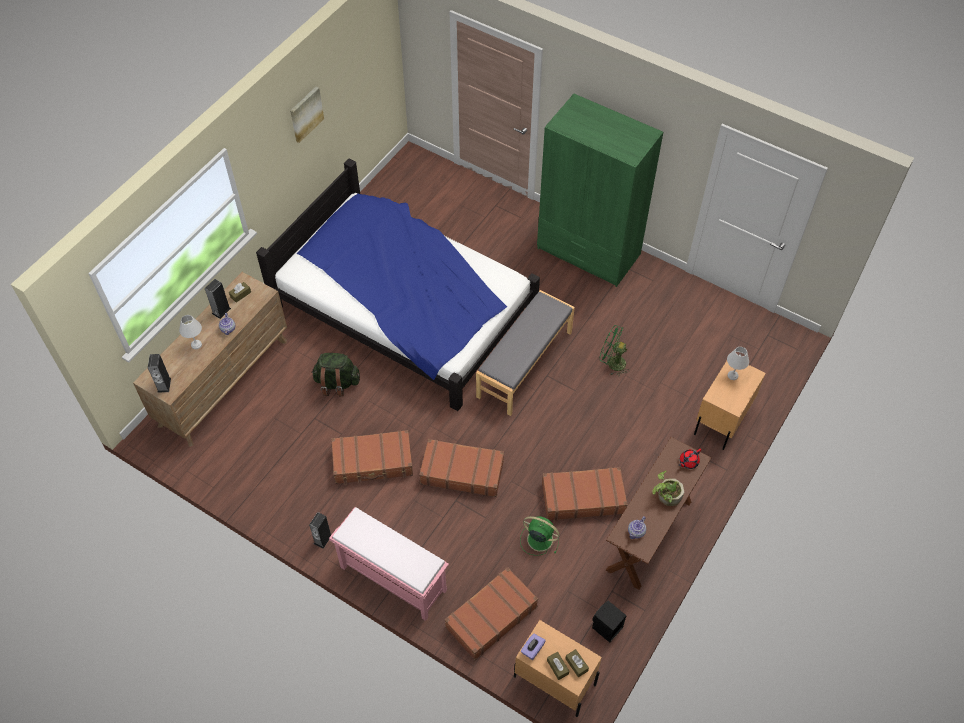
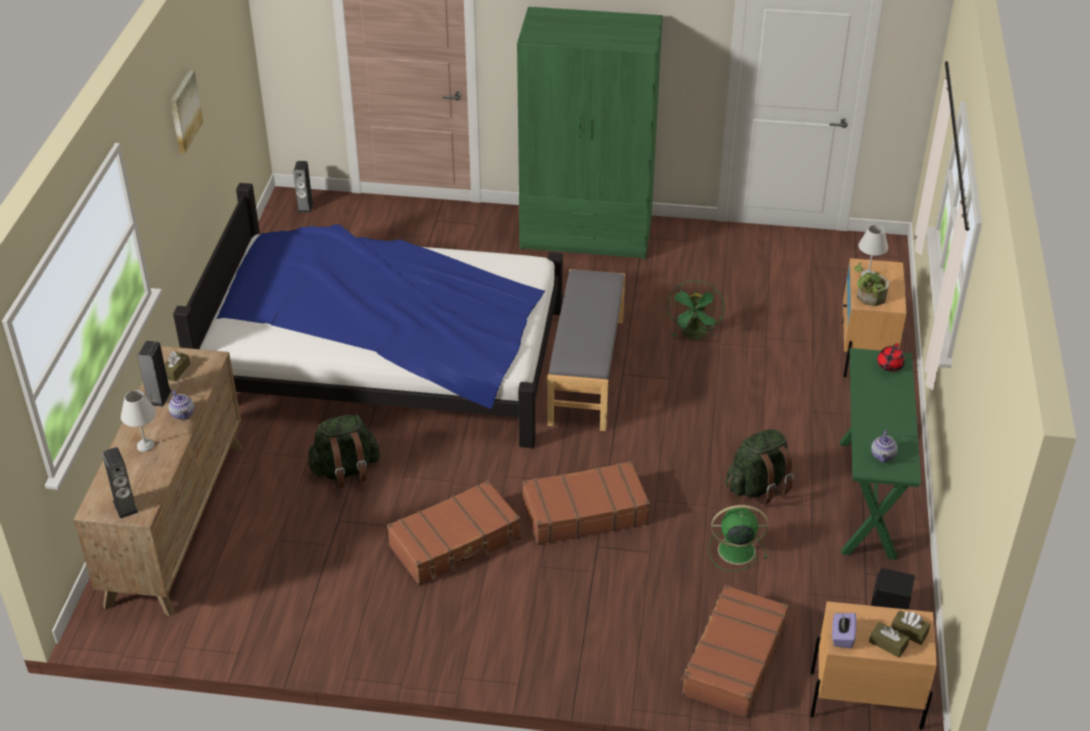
camera: 25 degrees left, 15 degrees down
speaker [309,512,332,549] -> speaker moved to [293,161,313,213]
pink bench [329,507,449,621] -> none
brown suitcase [542,467,628,520] -> green backpack [726,429,794,505]
green fan [599,325,630,376] -> green fan turned 75 degrees counterclockwise [667,281,725,340]
brown console table [605,437,711,590] -> green console table [840,348,921,560]
potted plant [652,471,684,506] -> potted plant moved to [854,262,889,306]

